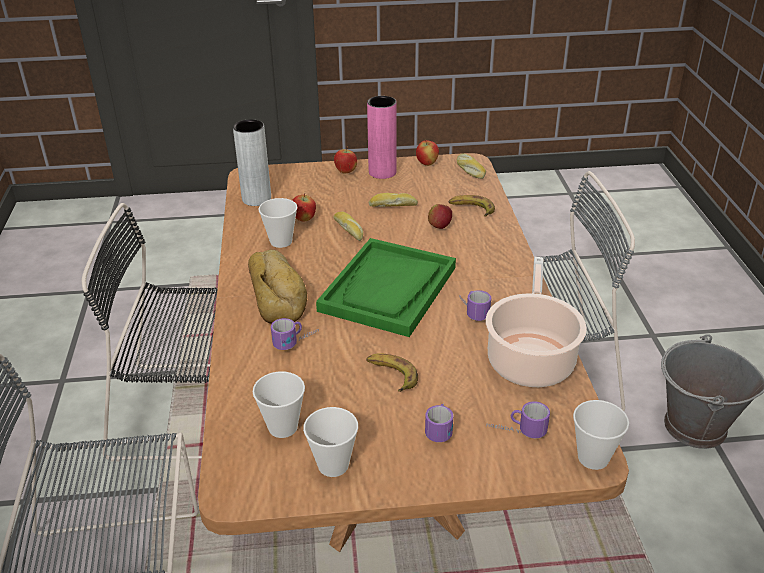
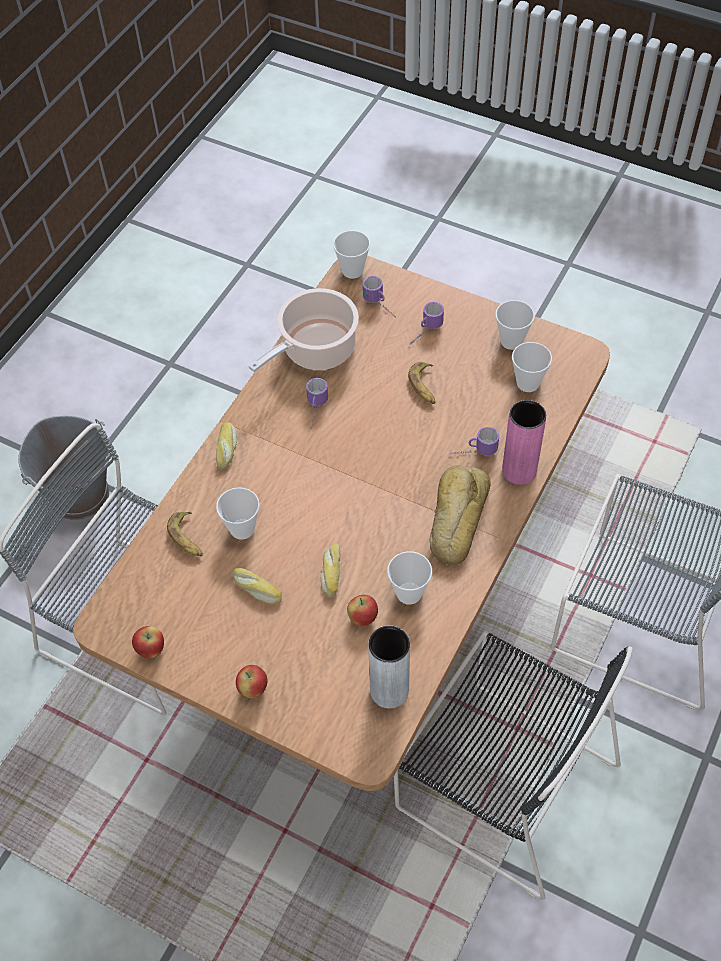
camera: 145 degrees left, 20 degrees up
green tray [316,238,456,337] -> none
pink vase [367,96,397,179] -> pink vase moved to [502,400,547,485]
apple [428,204,452,229] -> cup [216,487,260,540]
bread [457,154,486,179] -> bread moved to [216,422,237,470]

